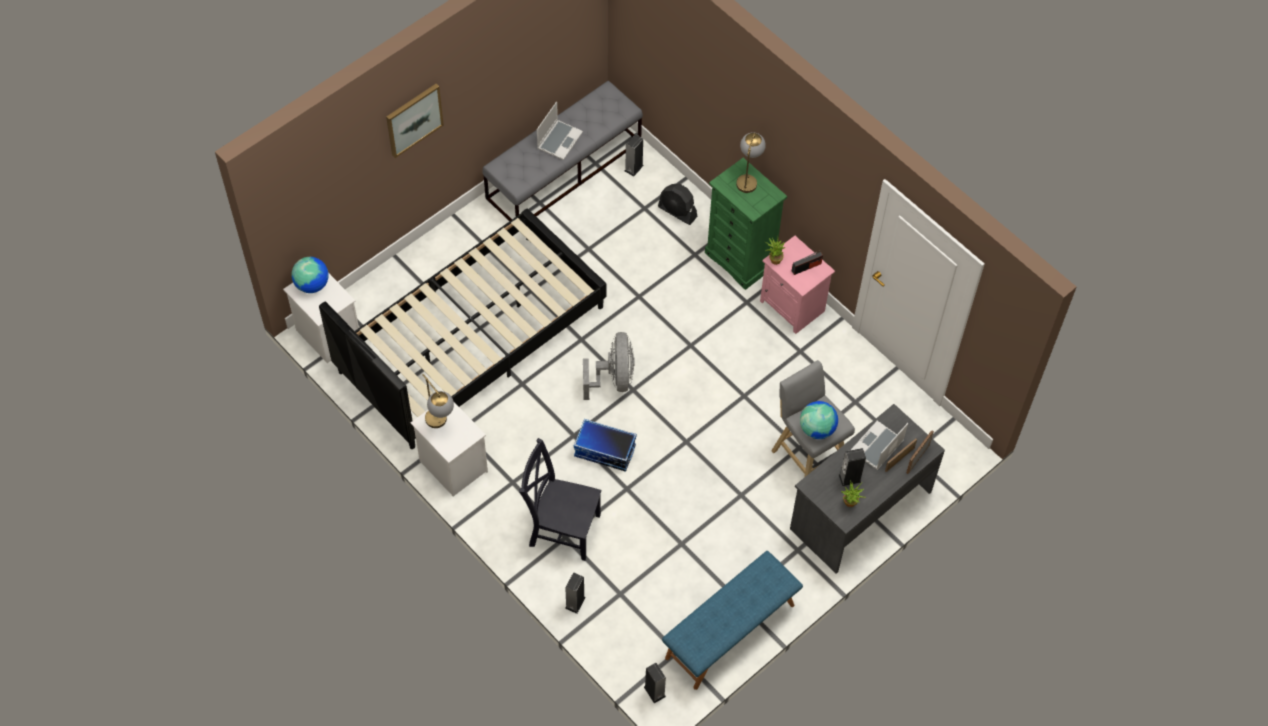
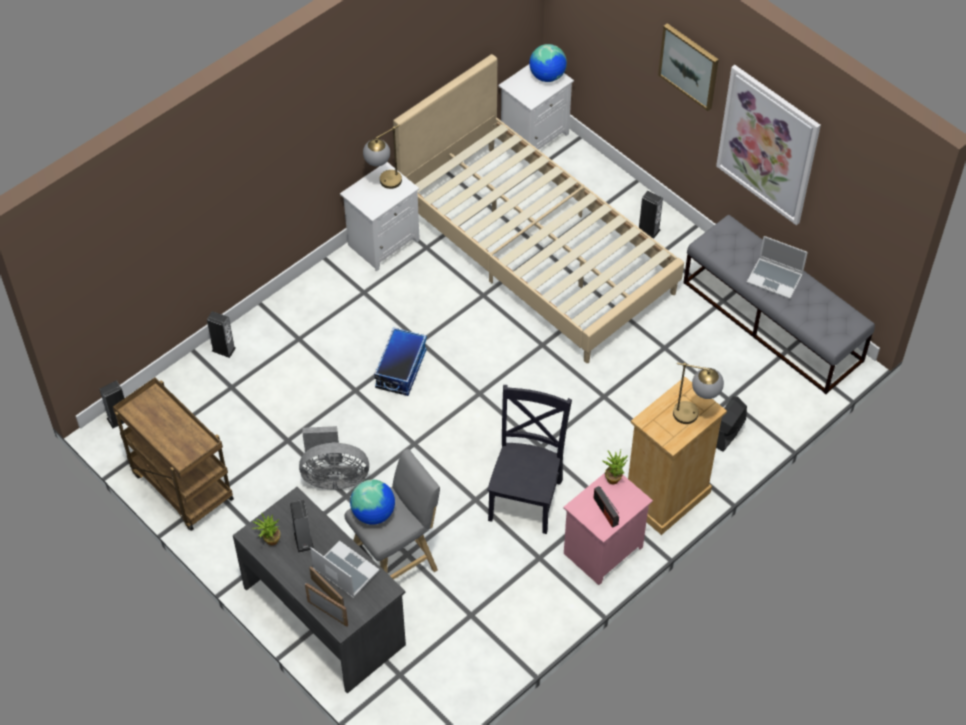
camera: 90 degrees right, 5 degrees down
black bed [319,209,607,449] -> beige bed [393,54,684,363]
black chair [519,438,601,561] -> black chair moved to [487,385,572,534]
grey fan [583,332,635,400] -> grey fan moved to [299,426,369,489]
speaker [625,134,644,177] -> speaker moved to [639,191,663,238]
blue bench [662,551,803,690] -> brown cart [113,377,234,531]
green dresser [705,158,787,290] -> beige dresser [628,377,727,535]
none -> picture [716,65,821,225]

